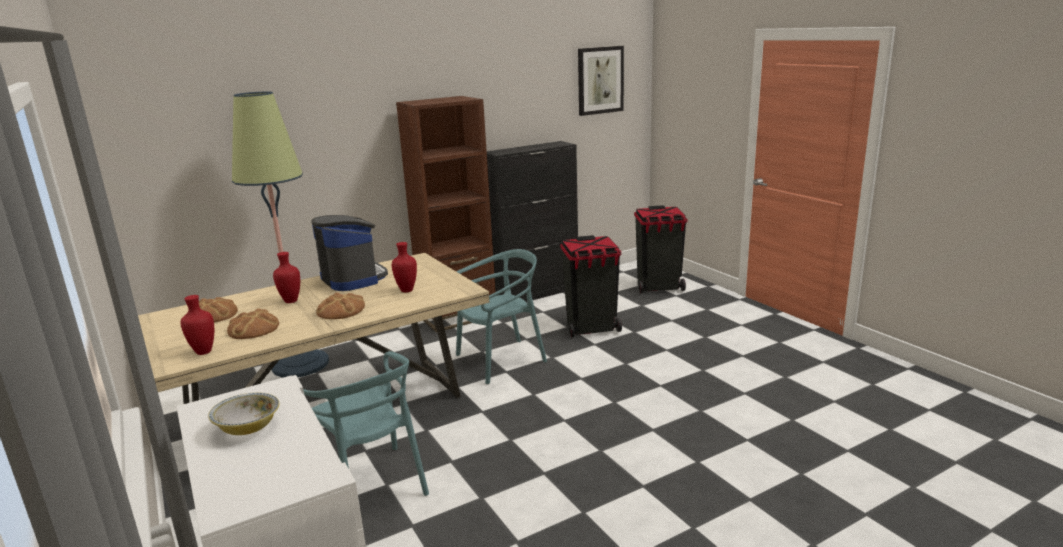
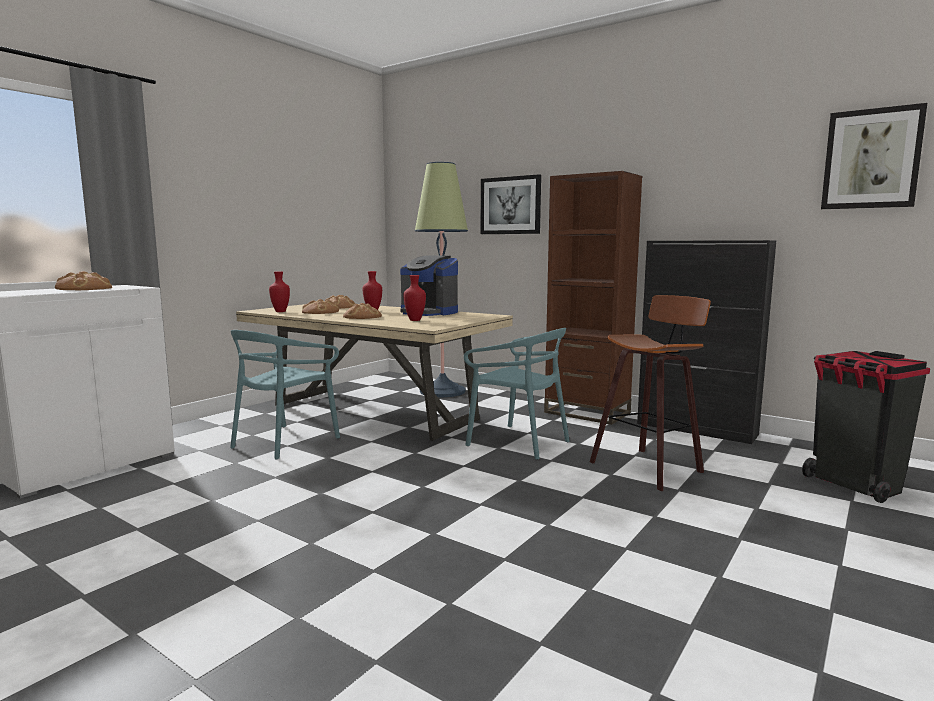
camera: 65 degrees right, 10 degrees down
bowl [208,393,279,435] -> bread [55,271,112,290]
coffee machine [311,215,388,291] -> coffee machine turned 90 degrees clockwise [400,256,458,316]
black trash can [560,235,622,337] -> stool [590,295,711,491]
none -> picture [481,174,541,234]

